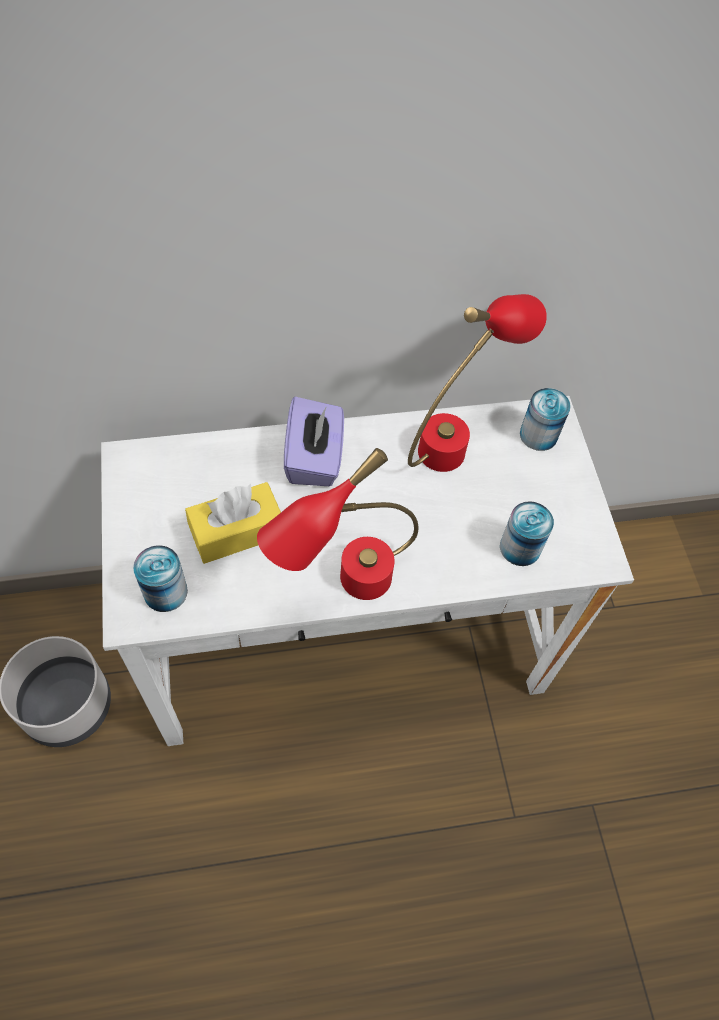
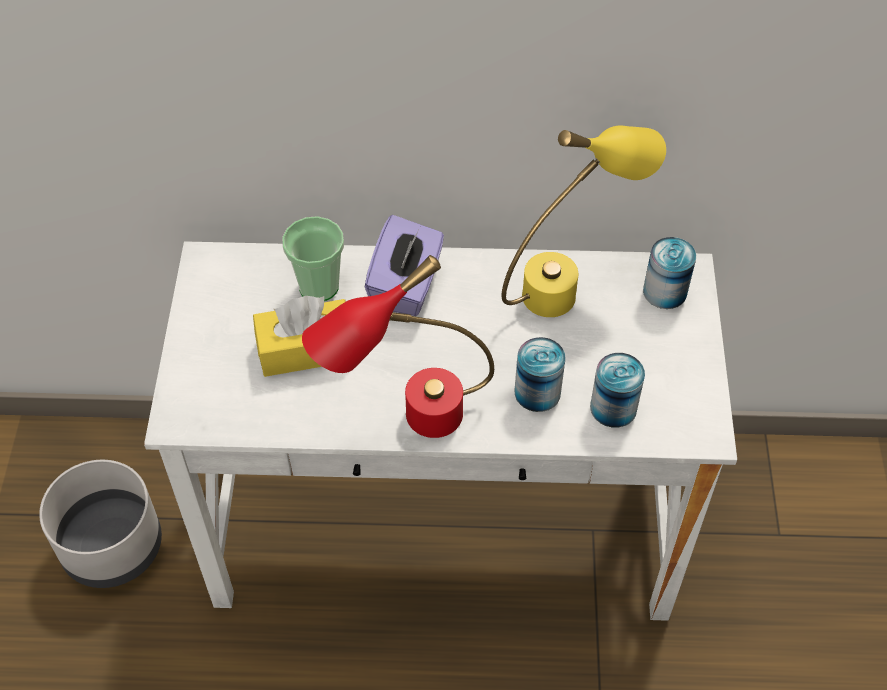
camera: 15 degrees right, 5 degrees down
can [133,545,188,612] -> can moved to [514,337,566,412]
red table lamp [408,294,547,472] -> yellow table lamp [501,125,666,317]
none -> cup [282,216,344,301]

